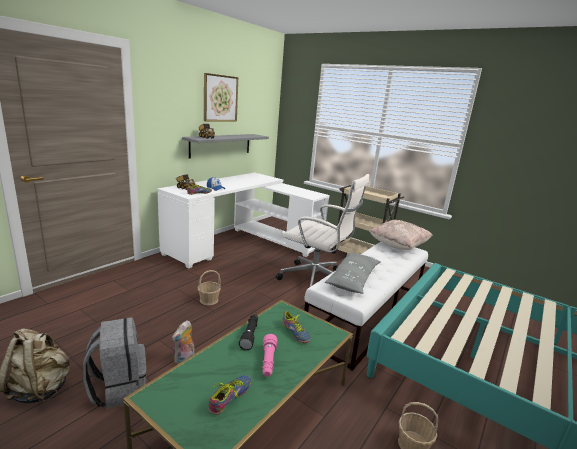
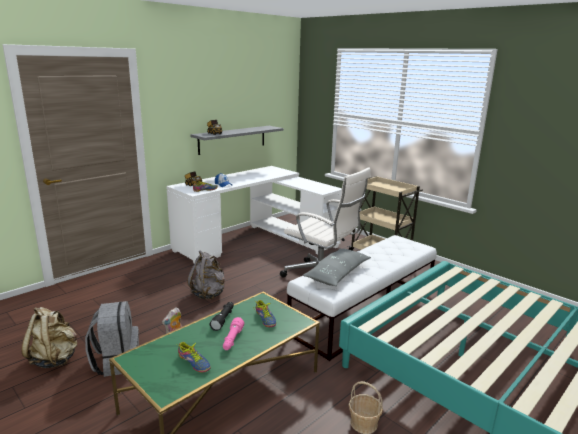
camera: 10 degrees right, 0 degrees up
basket [198,270,221,305] -> grey backpack [187,250,225,299]
picture [204,73,238,121] -> none
shoe [209,375,251,415] -> shoe turned 90 degrees clockwise [178,342,211,372]
beige pillow [369,220,433,250] -> none

